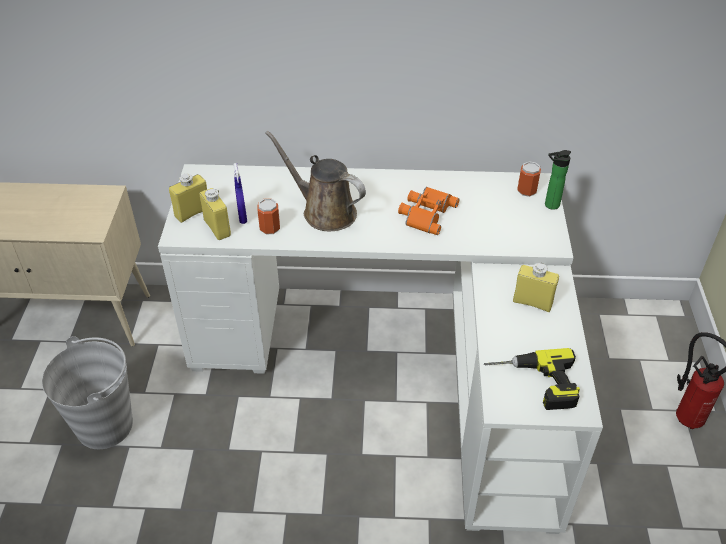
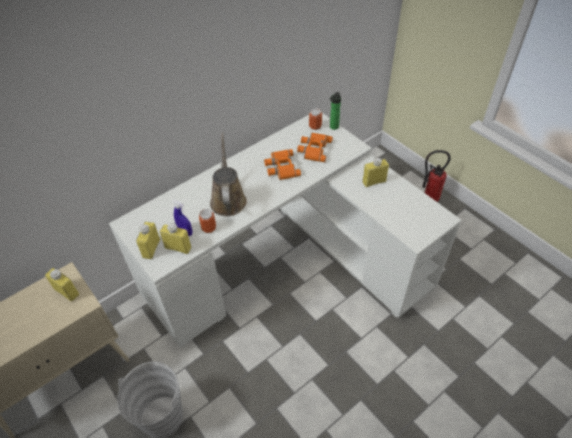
camera: 40 degrees left, 5 degrees up
brown watering can [266,131,366,231] -> brown watering can turned 90 degrees clockwise [210,132,247,217]
power drill [484,348,580,410] -> none
none -> yellow bottle [45,268,79,301]
none -> orange binoculars [297,133,333,162]

